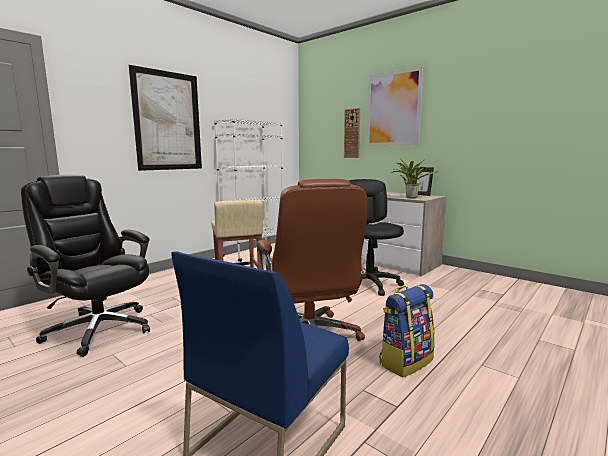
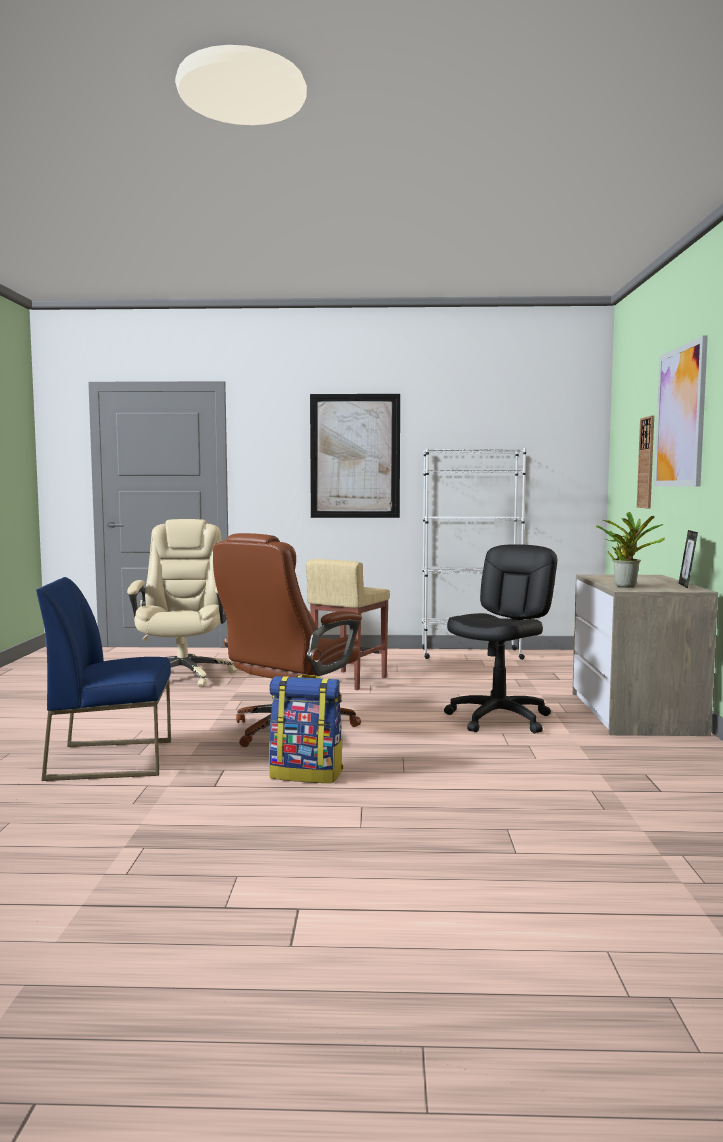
camera: 50 degrees right, 5 degrees down
black office chair [21,174,150,357] -> beige office chair [127,519,237,687]

